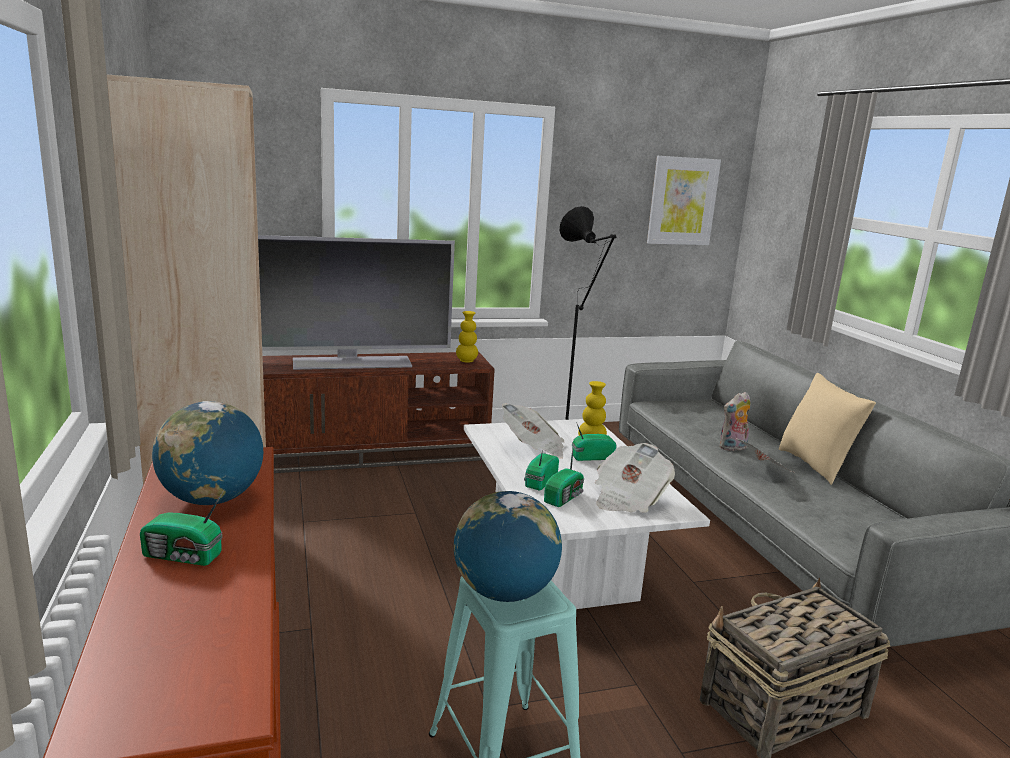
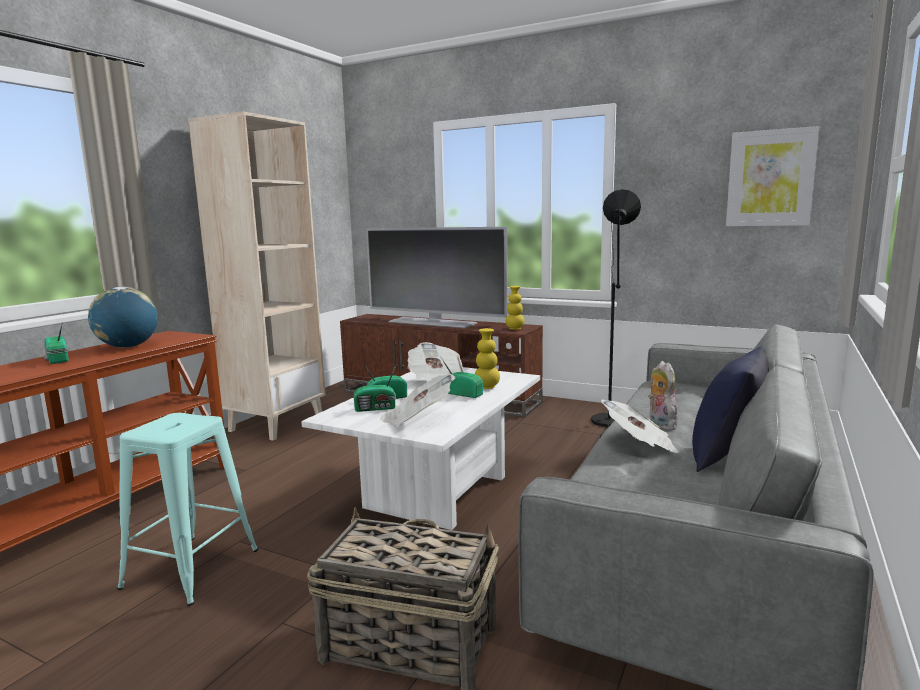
camera: 45 degrees right, 5 degrees down
globe [454,491,562,602] -> none
plush toy [720,392,750,451] -> plush toy turned 60 degrees clockwise [648,361,678,430]
beige pillow [779,373,876,485] -> blue pillow [692,346,769,472]

